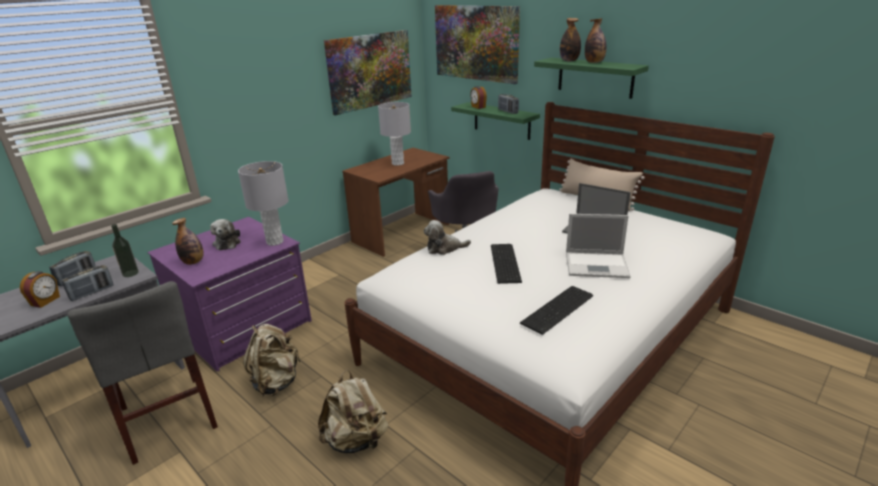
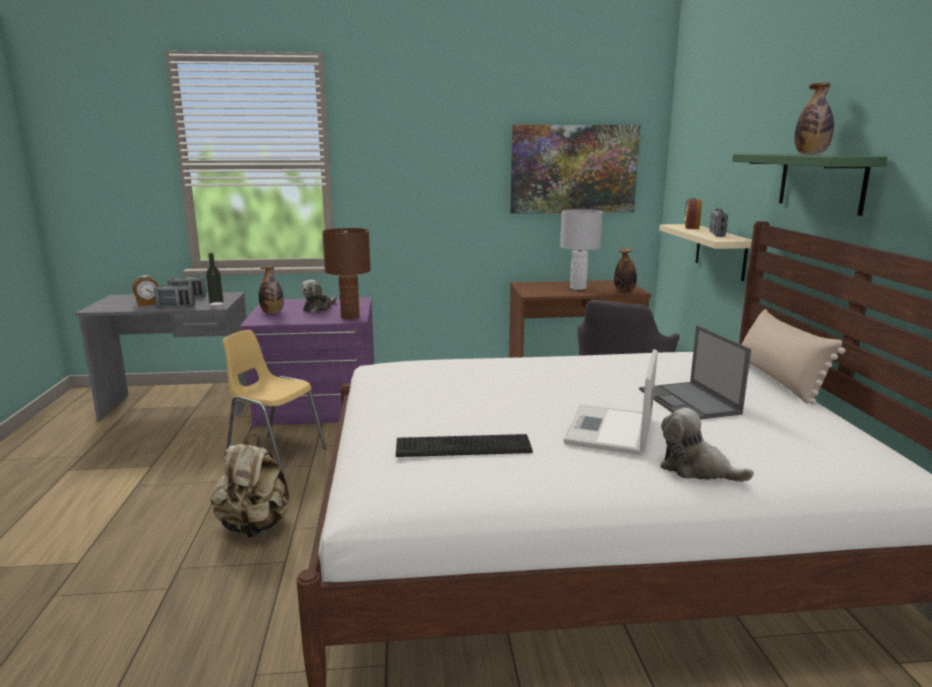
camera: 40 degrees right, 10 degrees down
grey chair [67,281,218,465] -> none
grey table lamp [238,161,289,246] -> brown table lamp [322,228,371,319]
beige backpack [243,324,300,396] -> yellow chair [223,330,327,475]
plush toy [424,220,471,255] -> plush toy moved to [660,408,754,482]
picture [435,5,520,84] -> none
green shelf [451,102,540,140] -> beige shelf [659,224,752,281]
keyboard [491,244,522,284] -> none
bottle [560,18,581,62] -> bottle moved to [614,248,637,293]
laptop [566,214,631,278] -> laptop turned 60 degrees clockwise [564,349,658,455]

